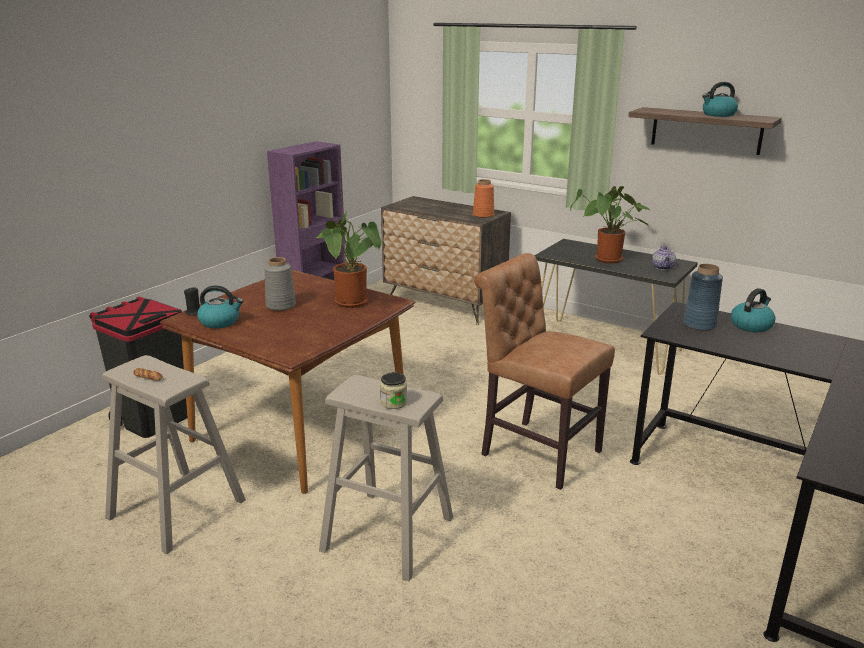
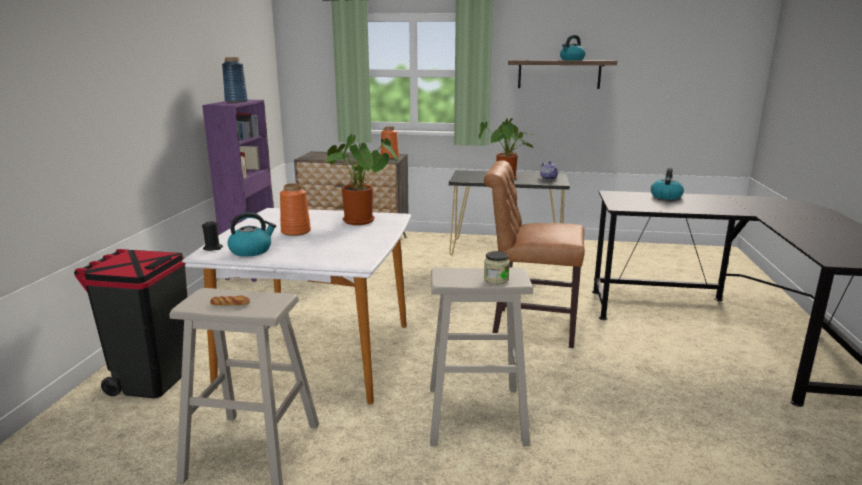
camera: 25 degrees left, 5 degrees down
brown dining table [160,270,415,494] -> white dining table [182,208,411,404]
grey vase [264,257,296,311] -> orange vase [280,183,311,236]
blue vase [683,264,723,331] -> blue vase moved to [222,57,248,103]

